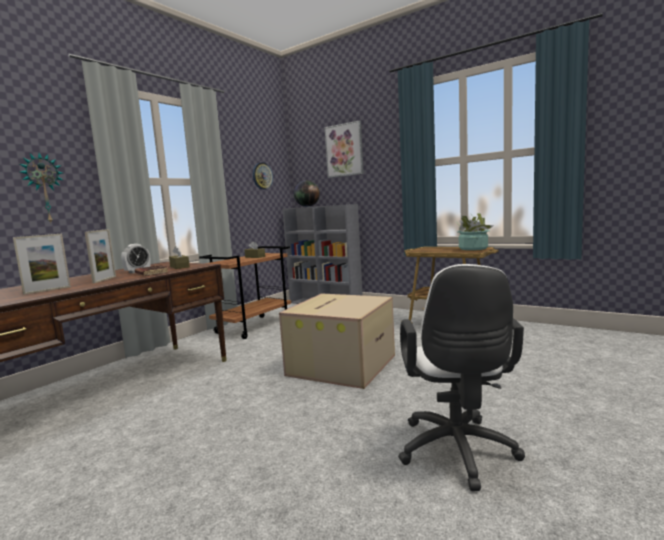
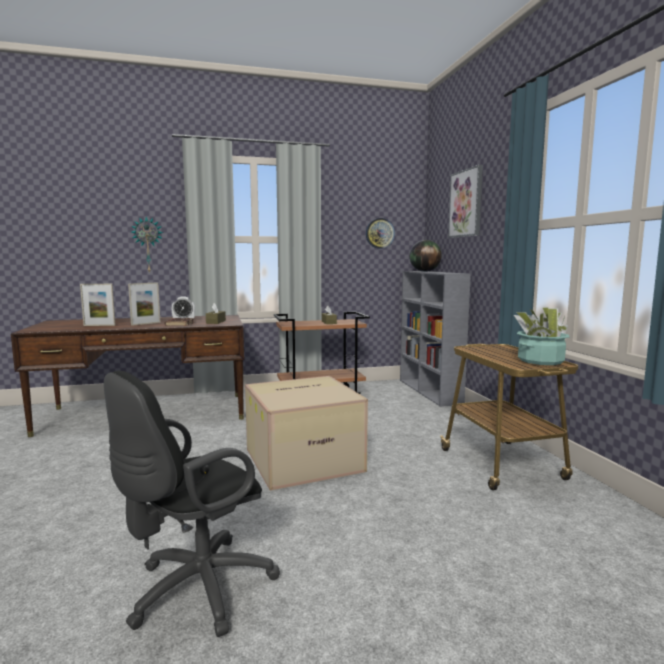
camera: 40 degrees right, 0 degrees up
white office chair [398,264,525,491] -> black office chair [104,371,280,637]

